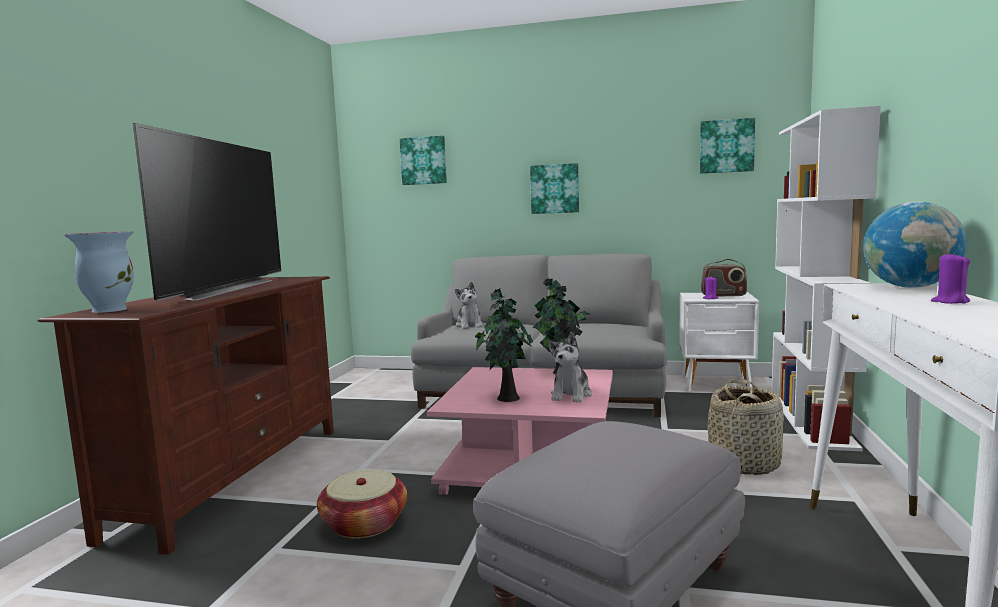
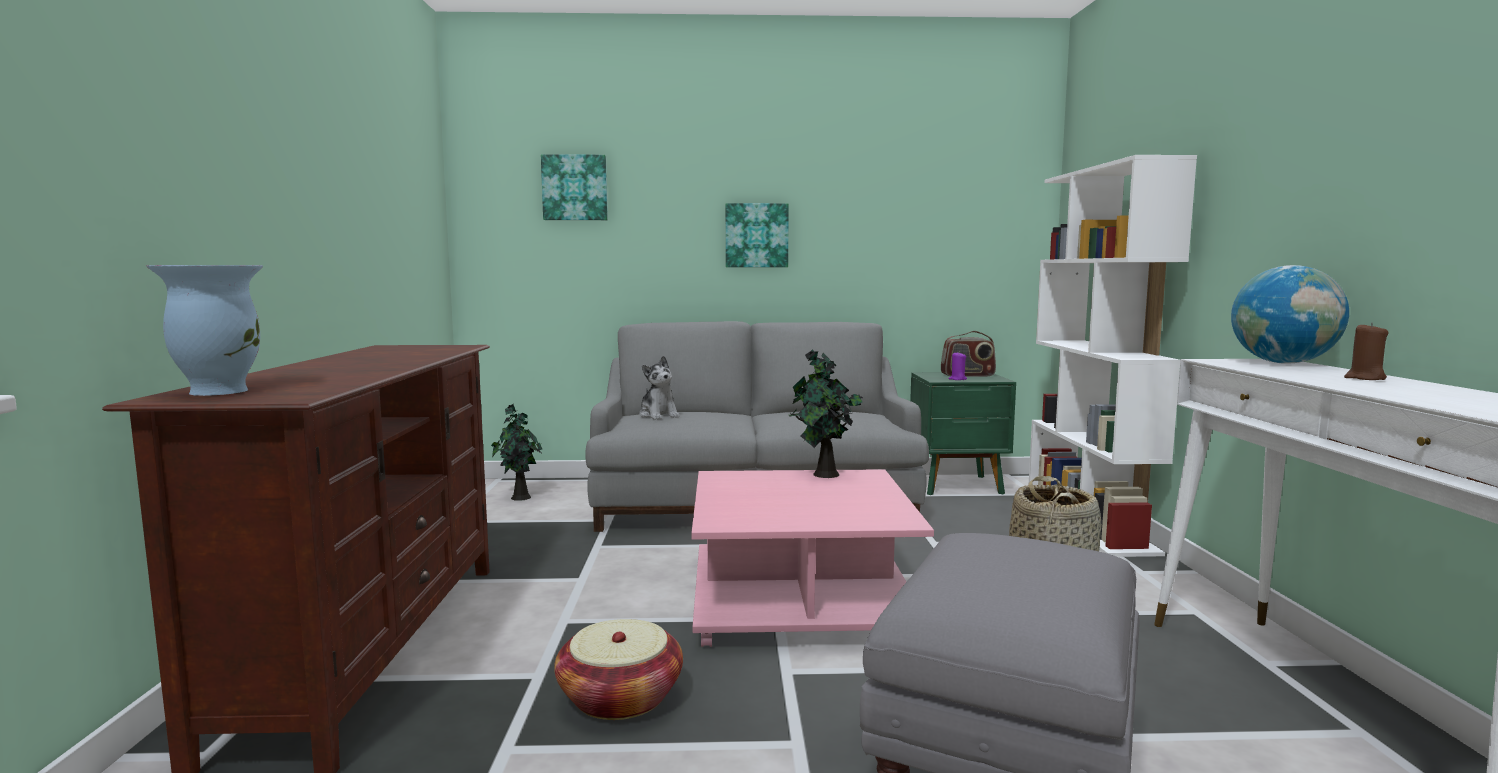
camera: 15 degrees left, 0 degrees up
television [133,123,281,301] -> none
potted plant [475,288,533,402] -> potted plant moved to [491,404,542,501]
plush toy [548,332,592,402] -> none
white nightstand [680,292,759,392] -> green nightstand [910,372,1016,495]
picture [700,118,755,174] -> none
purple candle [931,252,970,304] -> brown candle [1344,322,1389,380]

